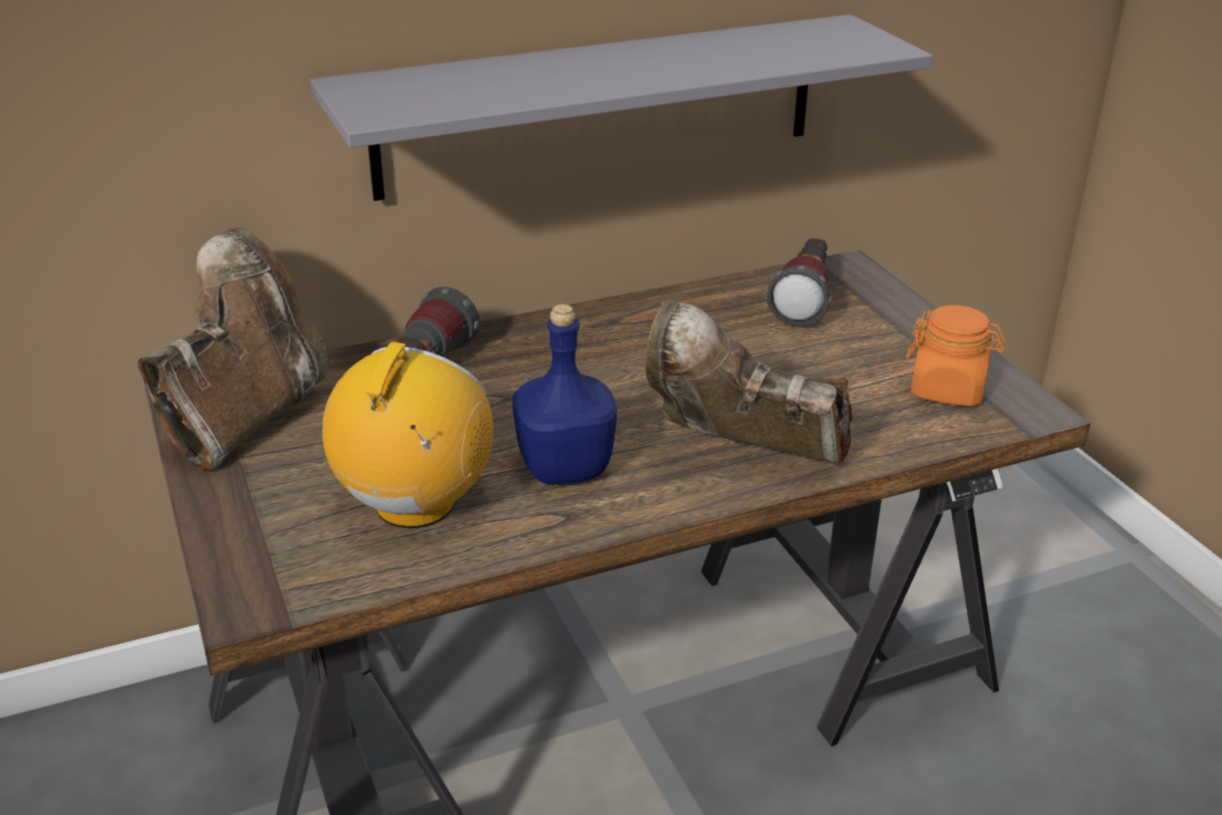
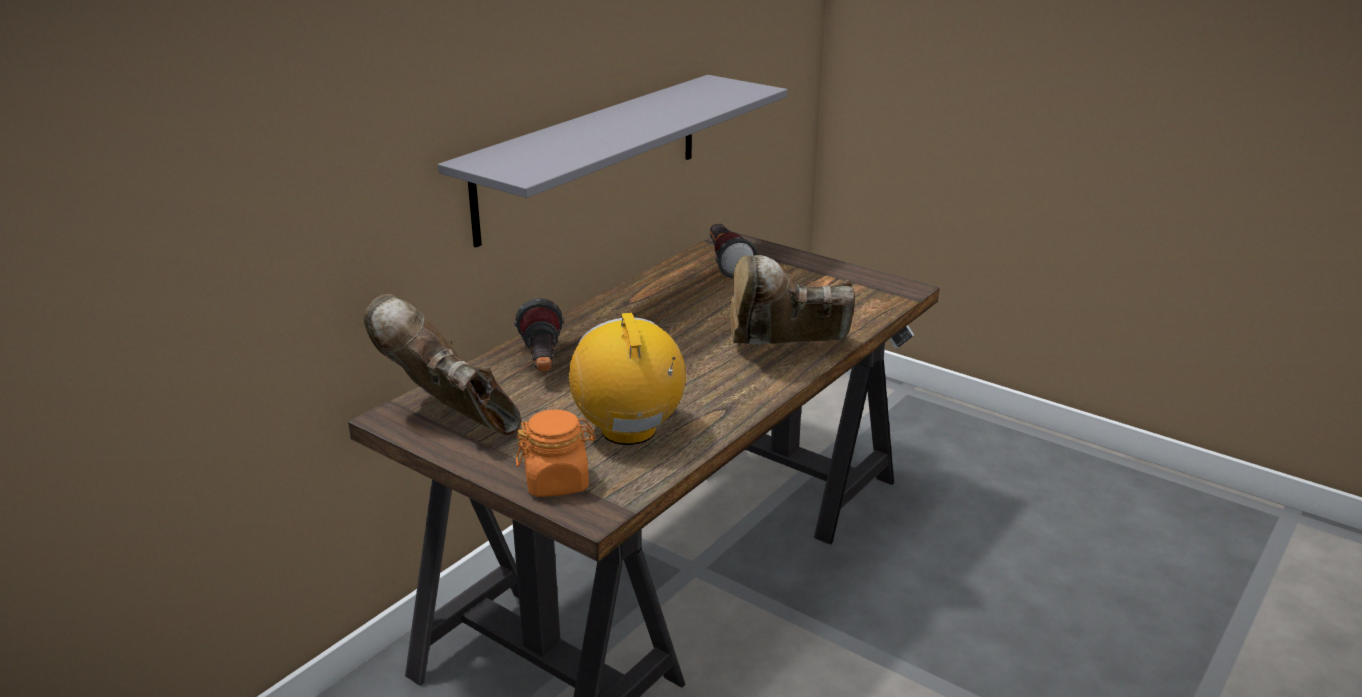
camera: 30 degrees left, 5 degrees down
brown boot [137,227,329,470] -> brown boot turned 45 degrees counterclockwise [364,294,521,436]
blue bottle [512,304,617,485] -> none
orange jar [906,305,1006,406] -> orange jar moved to [516,409,596,497]

